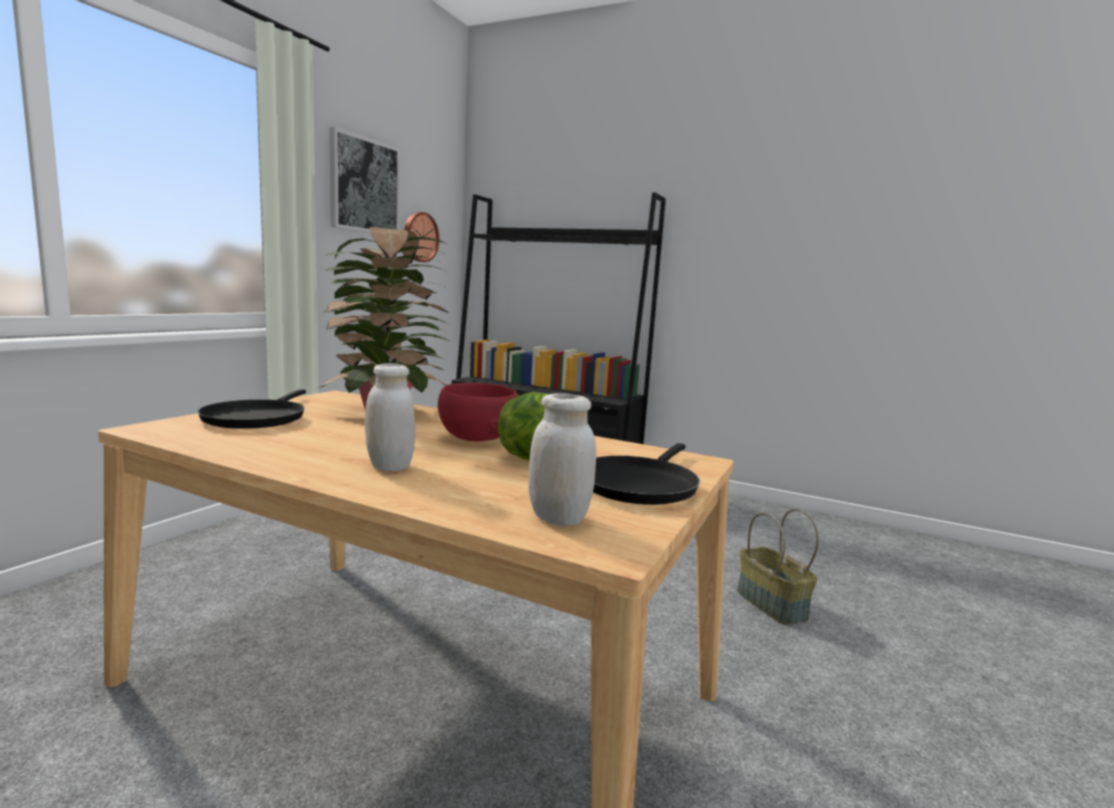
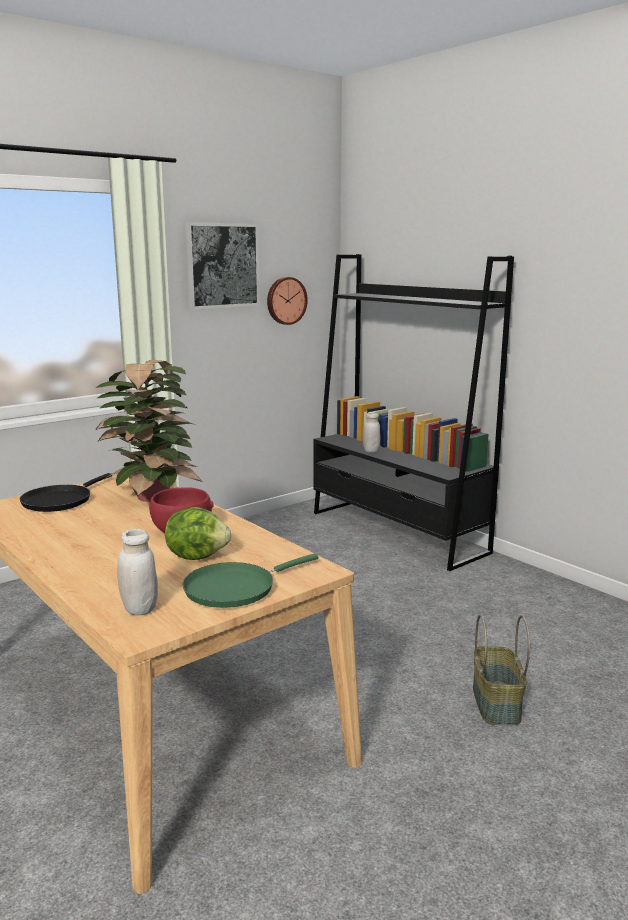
camera: 25 degrees right, 5 degrees up
white jar [365,363,415,471] -> white jar moved to [363,413,381,453]
black frying pan [593,443,700,505] -> green frying pan [182,554,318,608]

